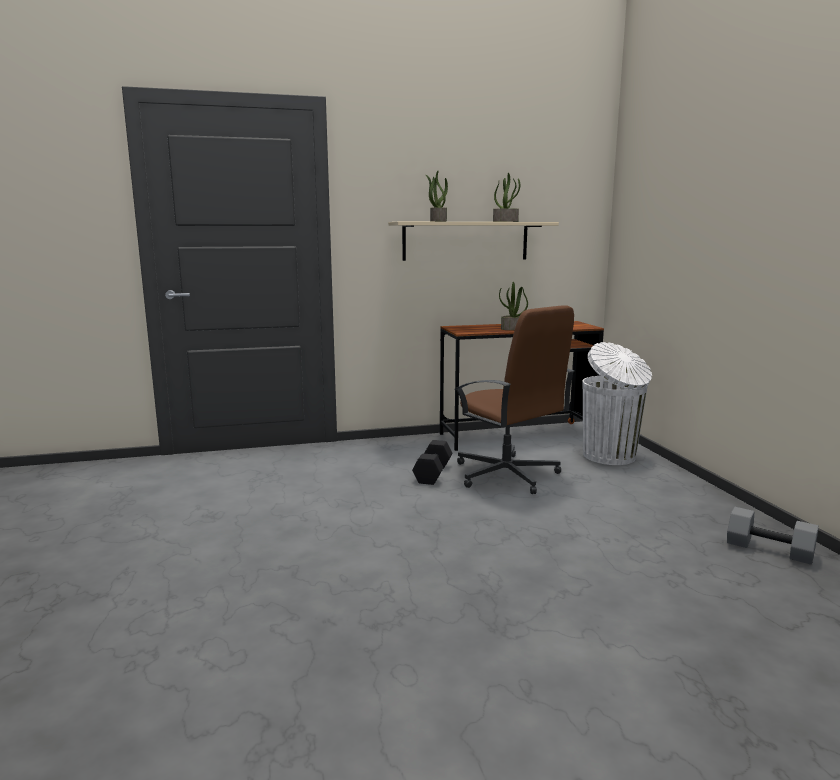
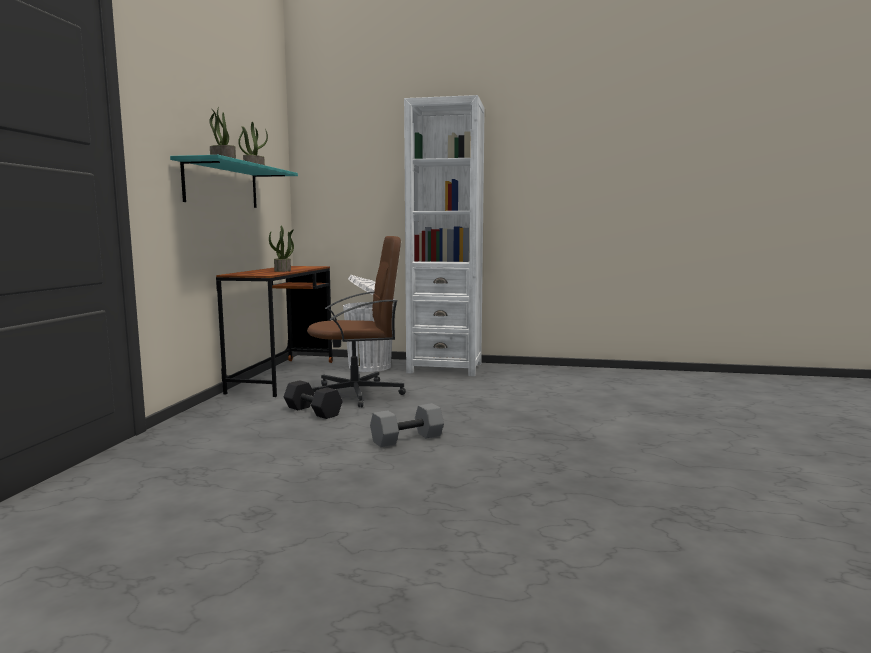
camera: 65 degrees left, 5 degrees down
beige shelf [388,222,559,261] -> turquoise shelf [170,155,298,208]
grey dumbbell [727,507,819,565] -> grey dumbbell moved to [370,403,444,447]
none -> white bookcase [404,95,485,376]

